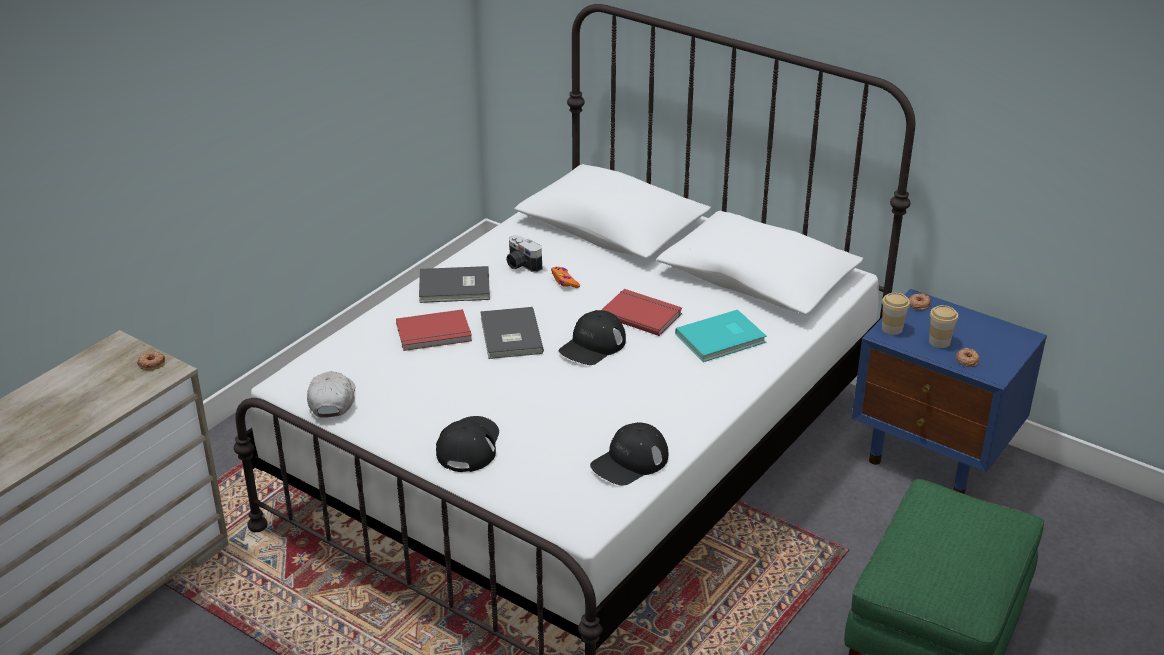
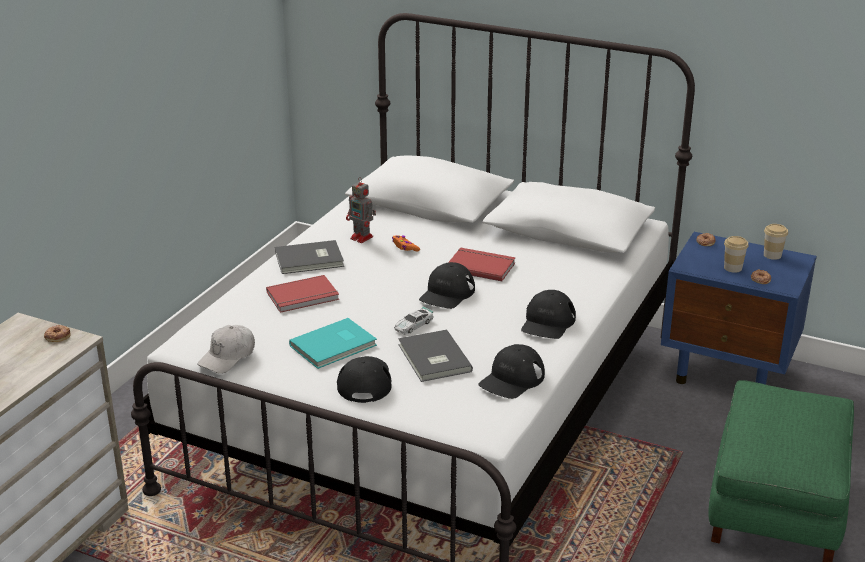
camera: 10 degrees left, 5 degrees down
white cap [307,371,355,418] -> white cap turned 135 degrees counterclockwise [197,325,255,374]
grey book [480,307,544,359] -> grey book moved to [398,330,473,382]
camera [506,235,542,272] -> toy robot [346,177,376,243]
turquoise book [675,310,767,362] -> turquoise book moved to [289,318,377,369]
cup [882,293,910,335] -> cup moved to [764,224,788,260]
none -> toy car [394,306,434,335]
none -> black cap [521,290,576,339]

